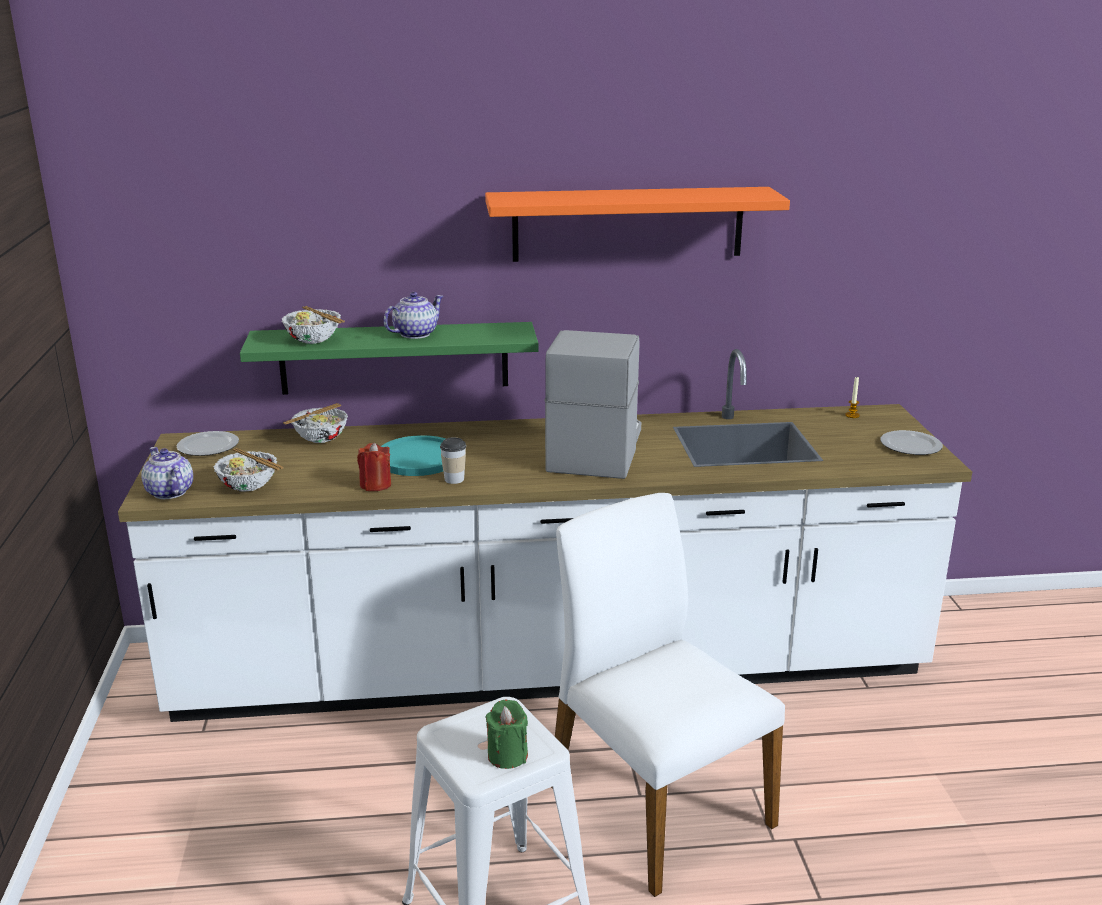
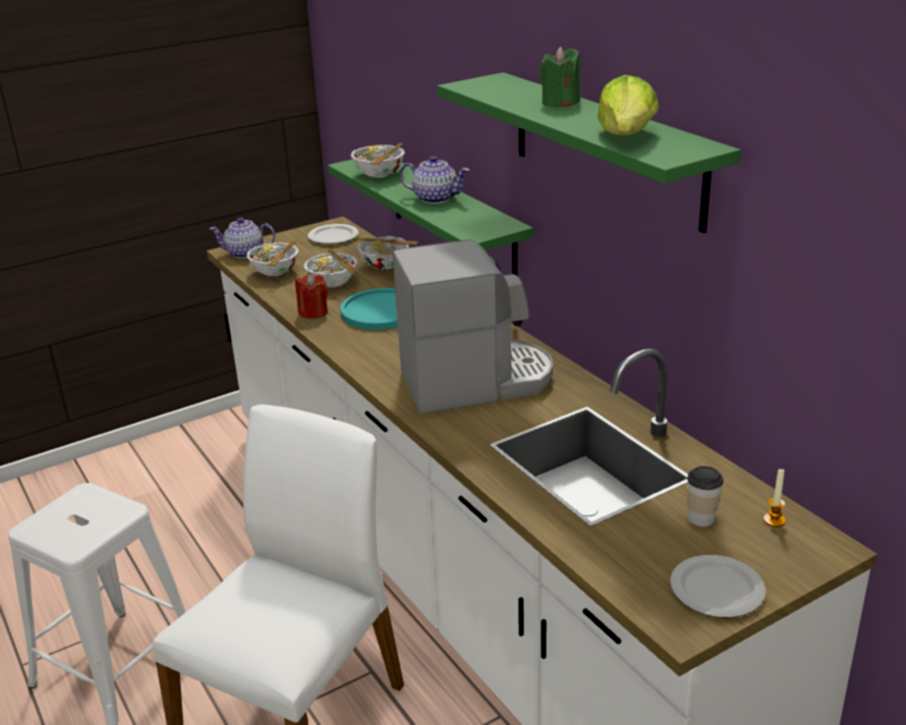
camera: 65 degrees right, 5 degrees up
teapot [141,447,193,499] -> teapot turned 120 degrees counterclockwise [209,217,275,258]
cup [440,437,466,484] -> cup moved to [687,466,723,527]
orange shelf [485,187,790,262] -> green shelf [437,72,741,233]
green candle [485,699,528,769] -> green candle moved to [539,47,580,107]
none -> bowl [303,249,357,287]
none -> lettuce [598,75,659,135]

